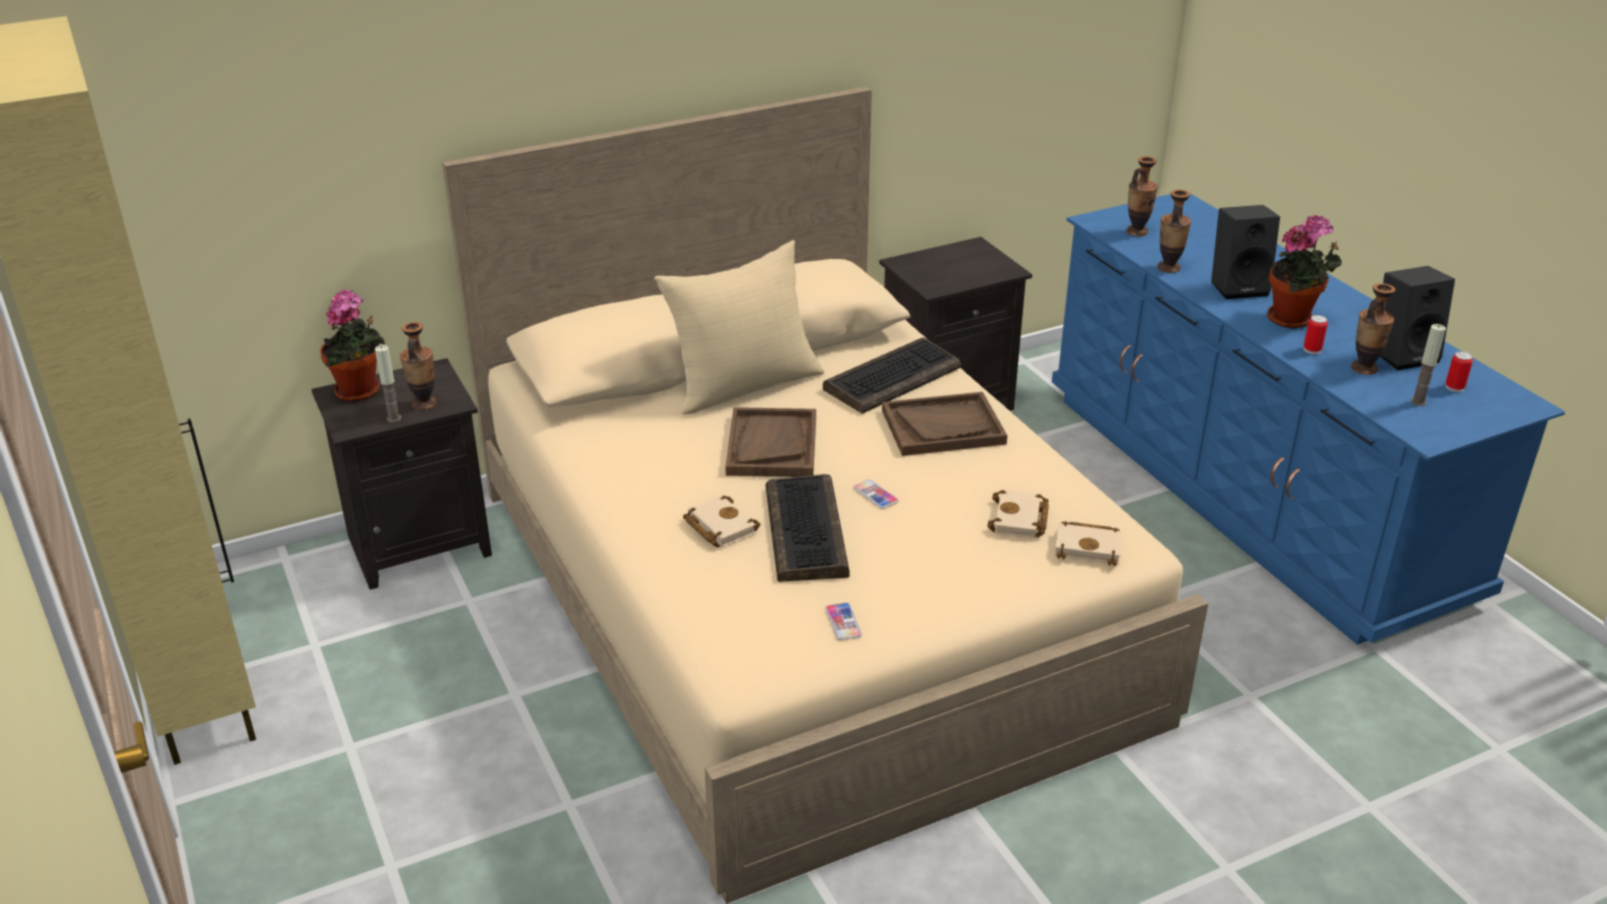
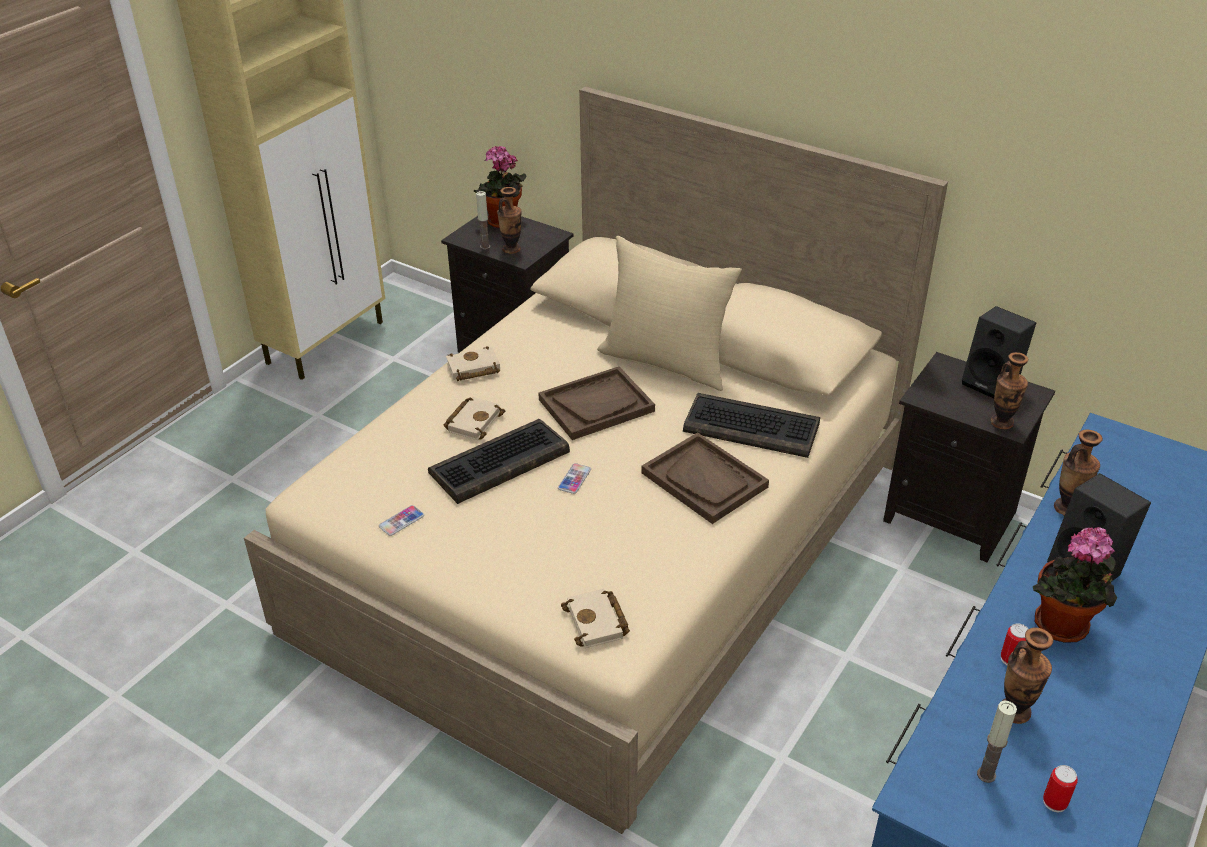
camera: 60 degrees right, 5 degrees up
beige book [987,489,1049,538] -> beige book moved to [446,346,500,381]
vase [1126,156,1158,236] -> vase moved to [990,352,1029,429]
black speaker [1380,266,1455,370] -> black speaker moved to [962,306,1036,398]

